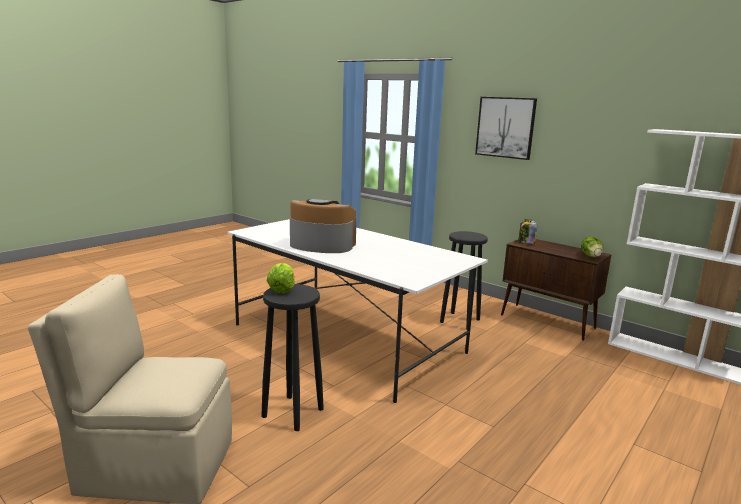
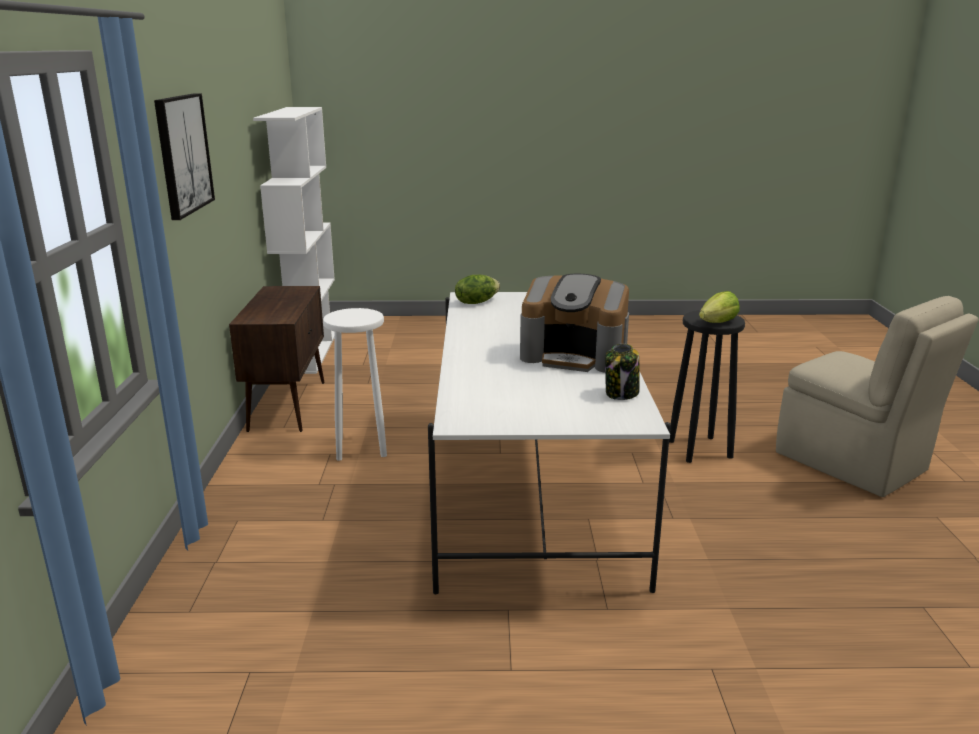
camera: 130 degrees left, 5 degrees up
coffee machine [290,199,357,253] -> coffee machine turned 45 degrees counterclockwise [520,274,629,373]
black stool [440,231,488,329] -> white stool [323,308,387,461]
jar [518,219,538,244] -> jar moved to [605,344,640,400]
lettuce [581,237,604,258] -> lettuce moved to [455,275,500,304]

